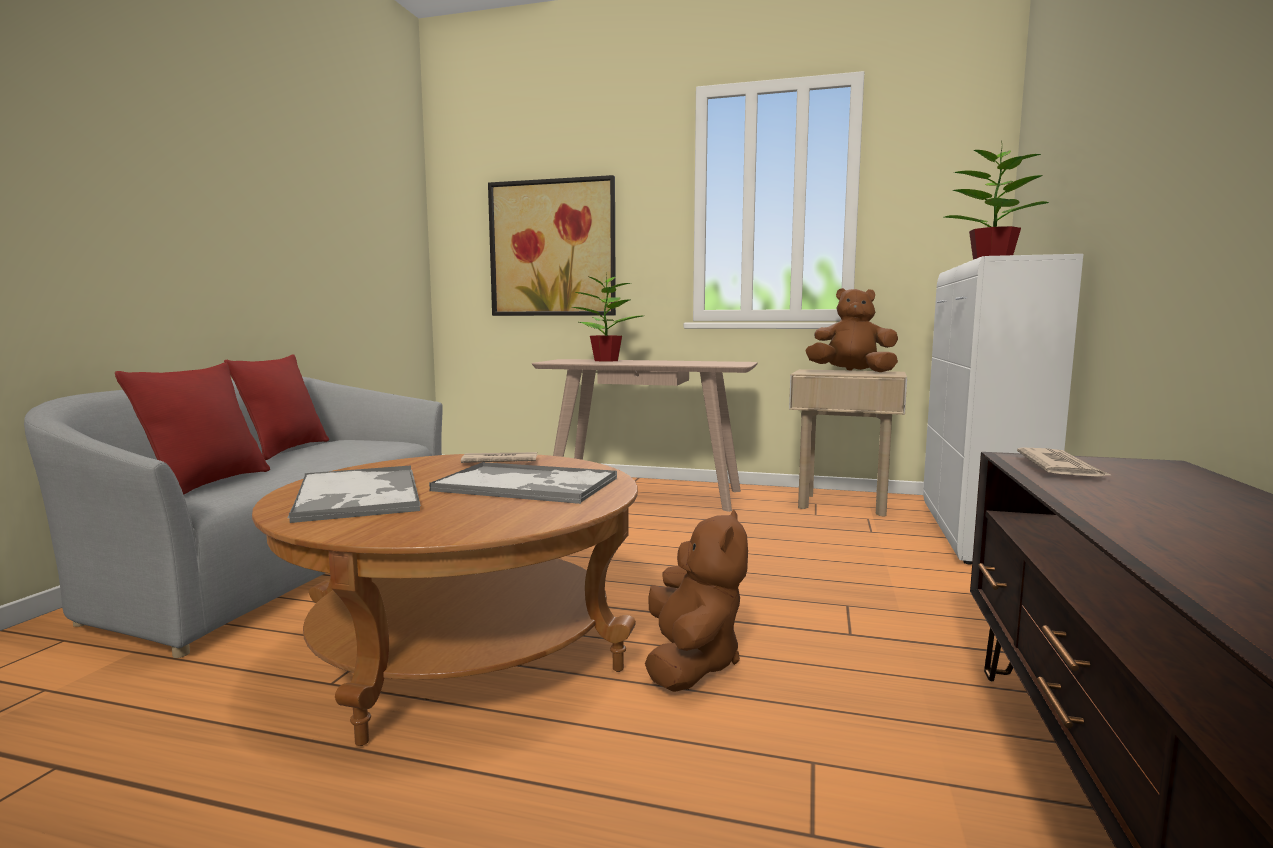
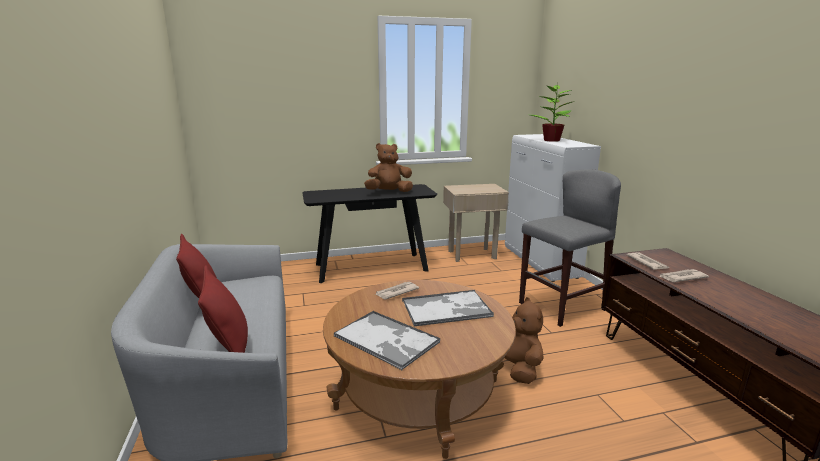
camera: 30 degrees left, 10 degrees up
picture [488,175,616,316] -> none
beige console table [532,359,758,512] -> black console table [302,184,437,283]
potted plant [572,273,642,361] -> none
brown plush toy [805,288,898,372] -> brown plush toy moved to [364,143,413,192]
none -> grey stool [519,169,621,327]
none -> newspaper [658,269,709,282]

